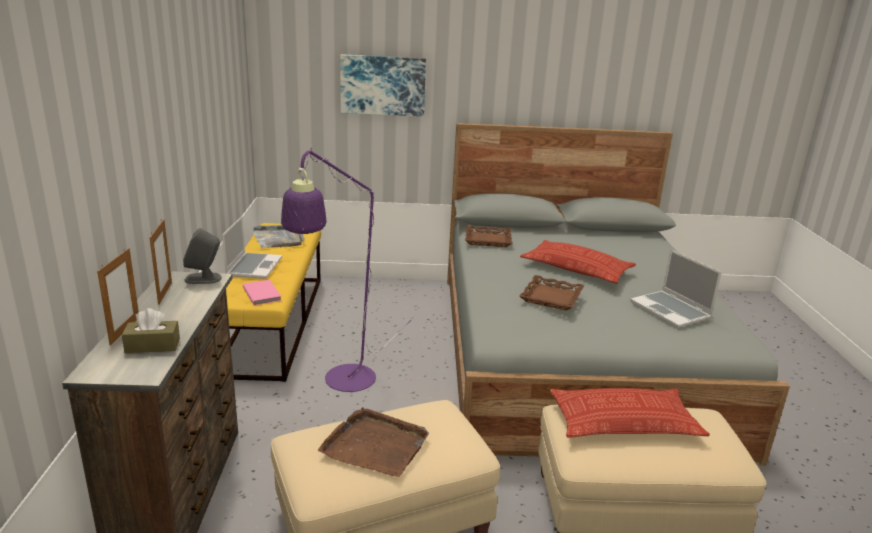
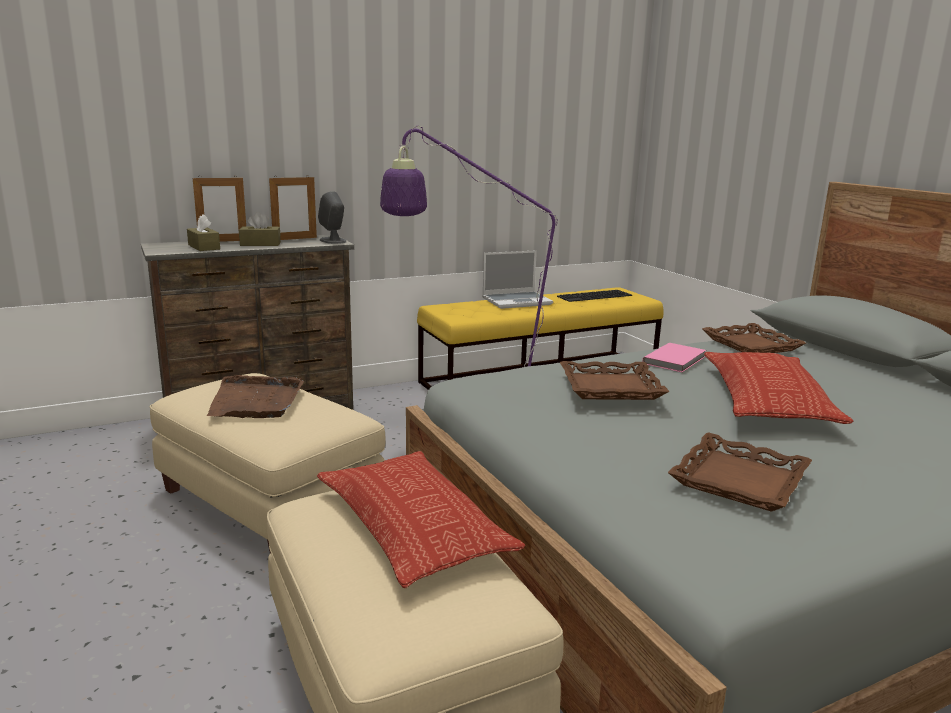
camera: 65 degrees right, 5 degrees down
pink book [243,280,282,305] -> pink book moved to [642,343,706,372]
grey tray [252,225,305,248] -> keyboard [557,290,632,302]
picture [340,54,426,116] -> none
laptop [630,249,722,328] -> brown tray [668,432,812,512]
none -> brown tissue box [239,212,281,246]

